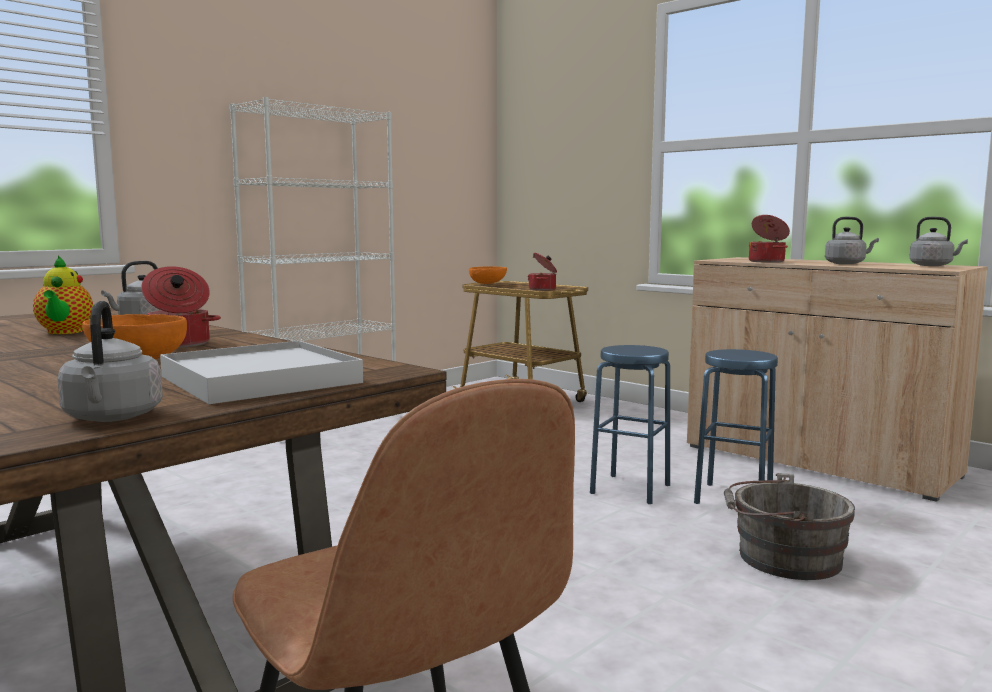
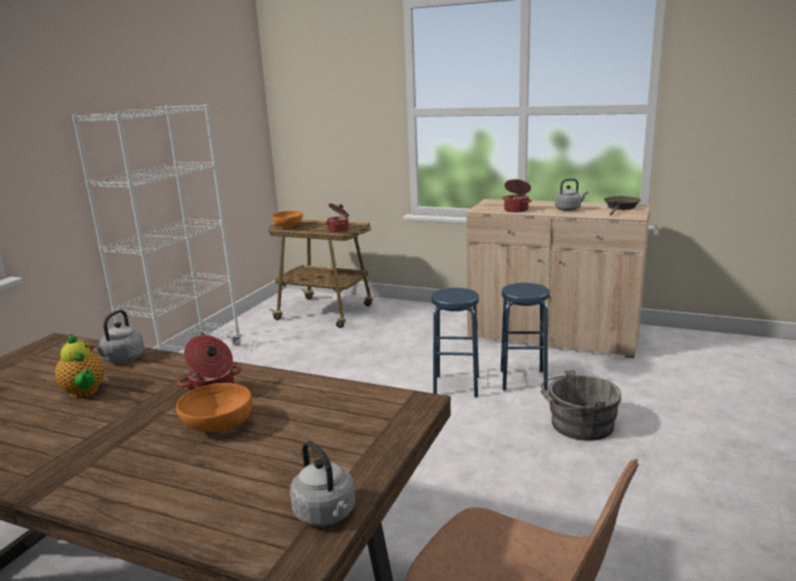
camera: 20 degrees left, 10 degrees up
white tray [160,341,363,404] -> none
grey kettle [909,217,968,266] -> brown frying pan [604,196,641,216]

